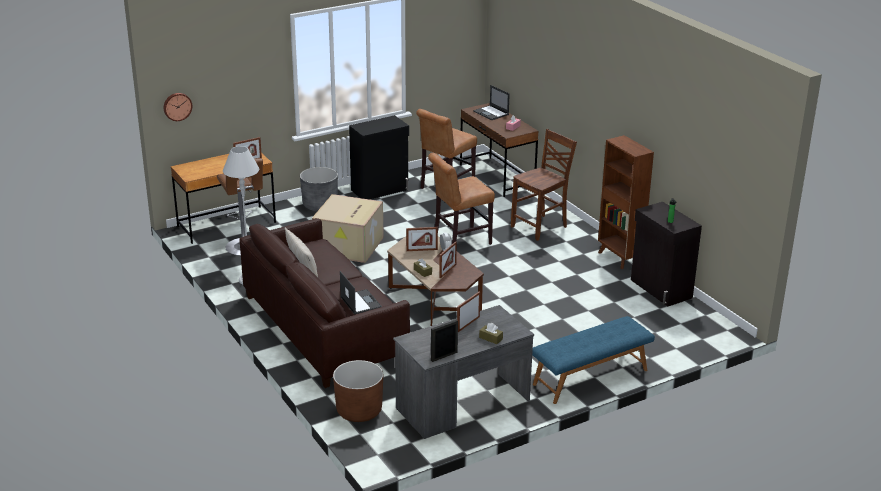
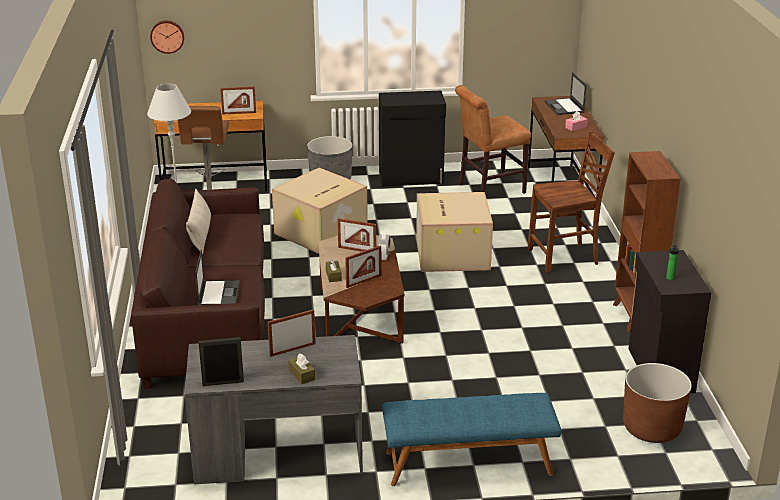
camera: 25 degrees right, 0 degrees up
brown planter [333,360,383,422] -> brown planter moved to [623,363,692,443]
brown chair [428,153,495,245] -> cardboard box [416,192,493,272]

